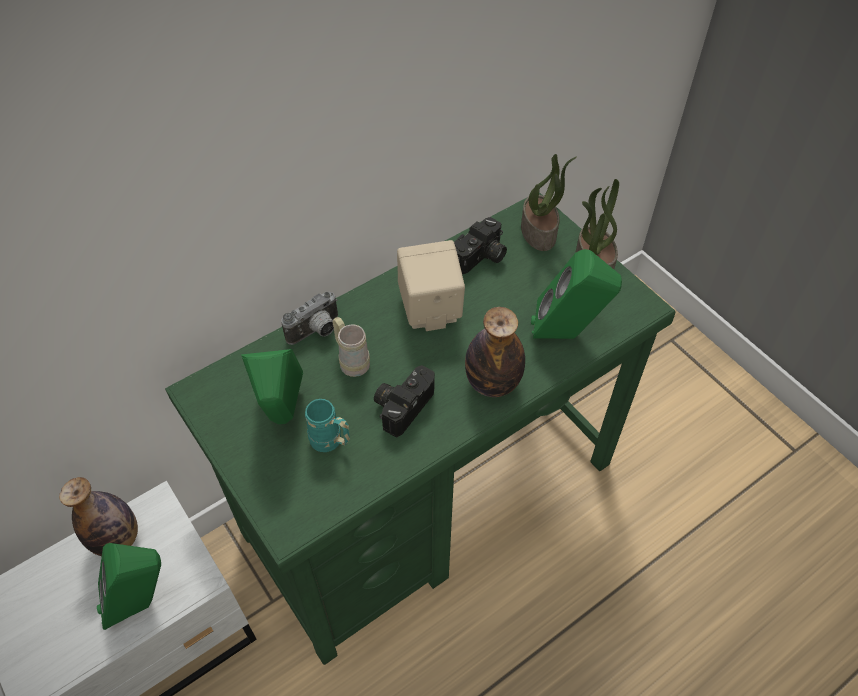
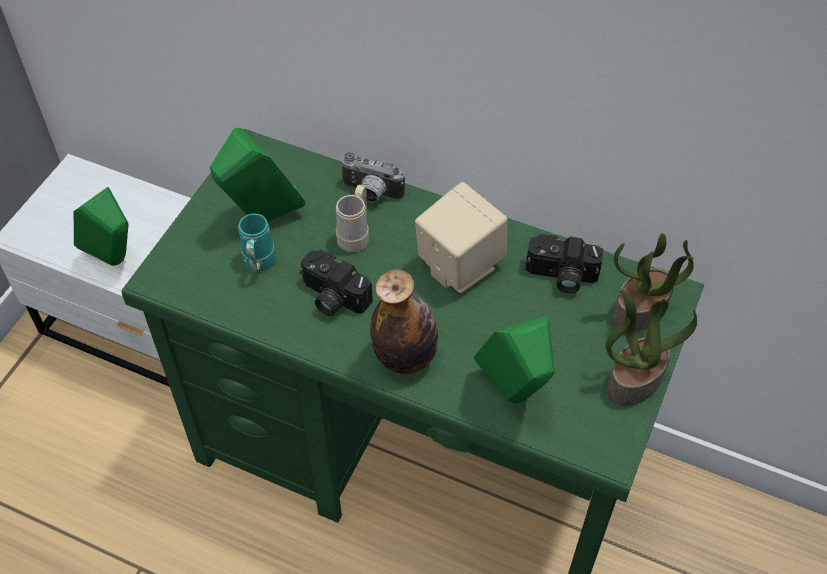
camera: 60 degrees right, 0 degrees up
bottle [59,477,138,556] -> none
camera [374,365,435,438] -> camera turned 150 degrees counterclockwise [300,250,373,316]

